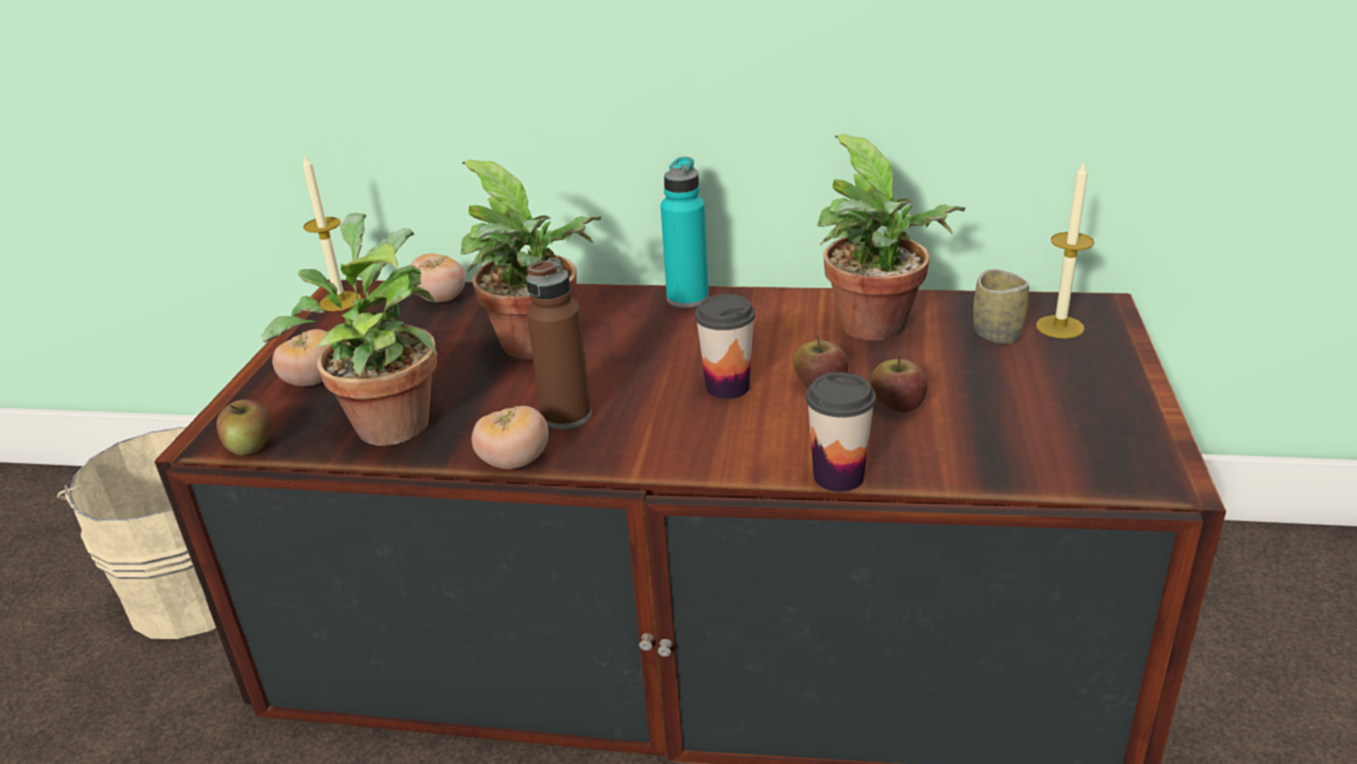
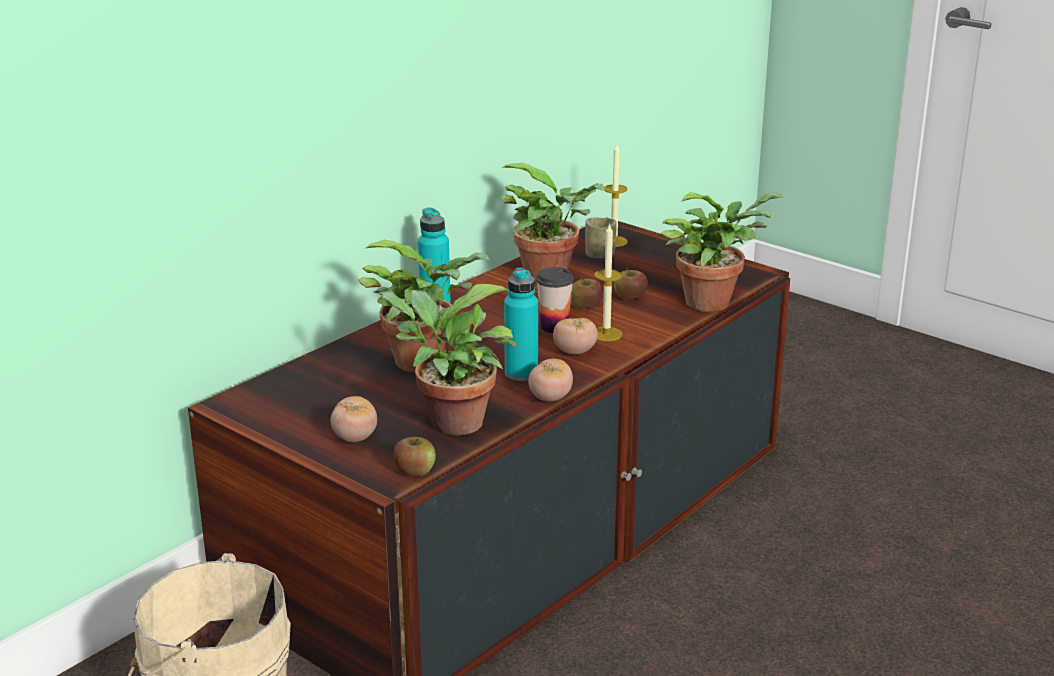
camera: 60 degrees left, 5 degrees down
candle [303,155,362,311] -> candle moved to [594,223,622,341]
tomato [411,254,465,302] -> tomato moved to [553,318,598,354]
brown bottle [526,258,592,429] -> turquoise bottle [504,267,538,381]
cup [806,372,876,492] -> none
none -> potted plant [661,192,784,312]

